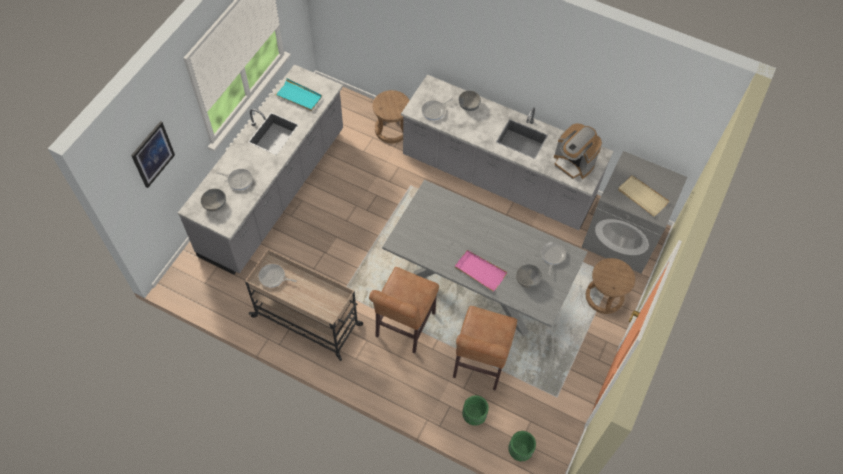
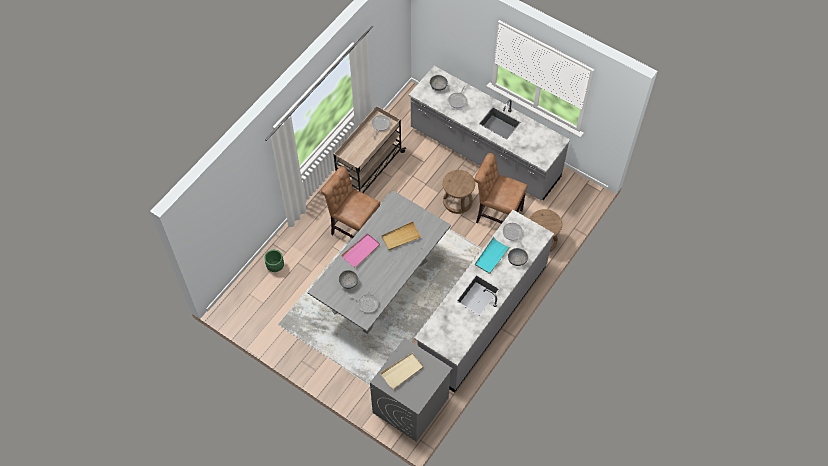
camera: 100 degrees right, 0 degrees up
picture [131,121,175,188] -> none
turquoise tray [274,78,322,111] -> turquoise tray moved to [475,237,511,274]
brown chair [453,306,517,390] -> brown chair moved to [474,153,528,224]
green planter [508,431,536,461] -> none
coffee machine [554,123,602,179] -> none
brown stool [586,258,635,314] -> brown stool moved to [443,170,475,214]
none -> beige tray [381,222,421,250]

